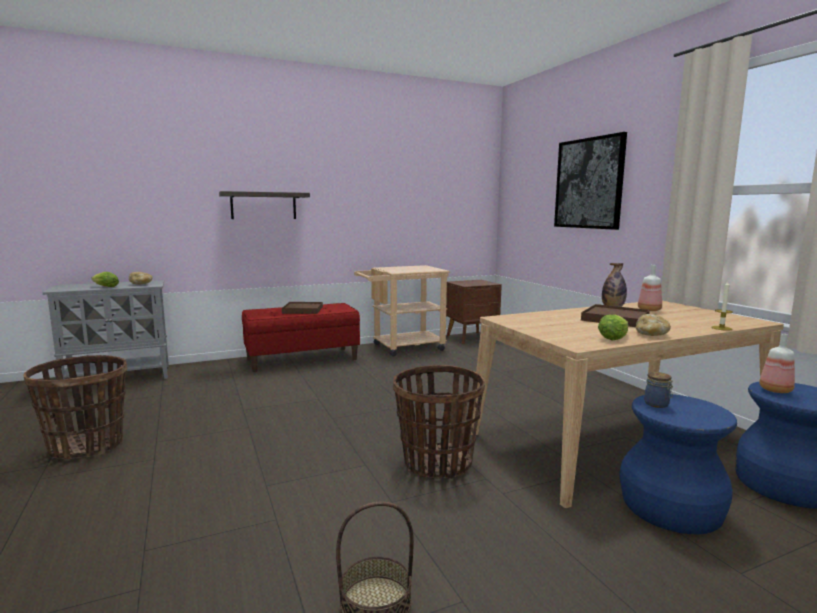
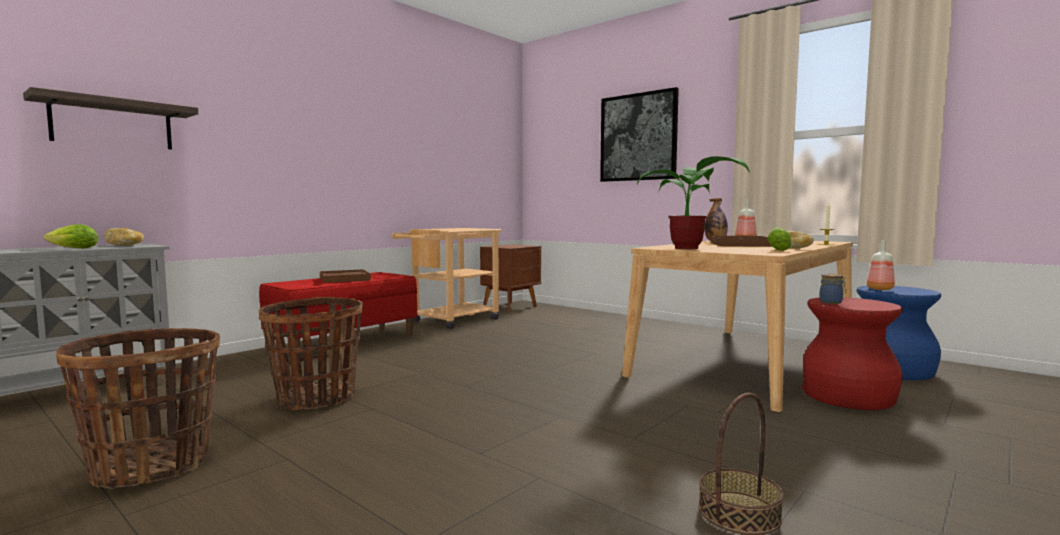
camera: 25 degrees left, 5 degrees down
shelf [219,191,310,219] -> shelf moved to [23,87,198,149]
basket [393,365,485,479] -> basket moved to [259,297,363,410]
blue stool [620,394,737,534] -> red stool [802,297,903,410]
none -> potted plant [637,156,750,249]

